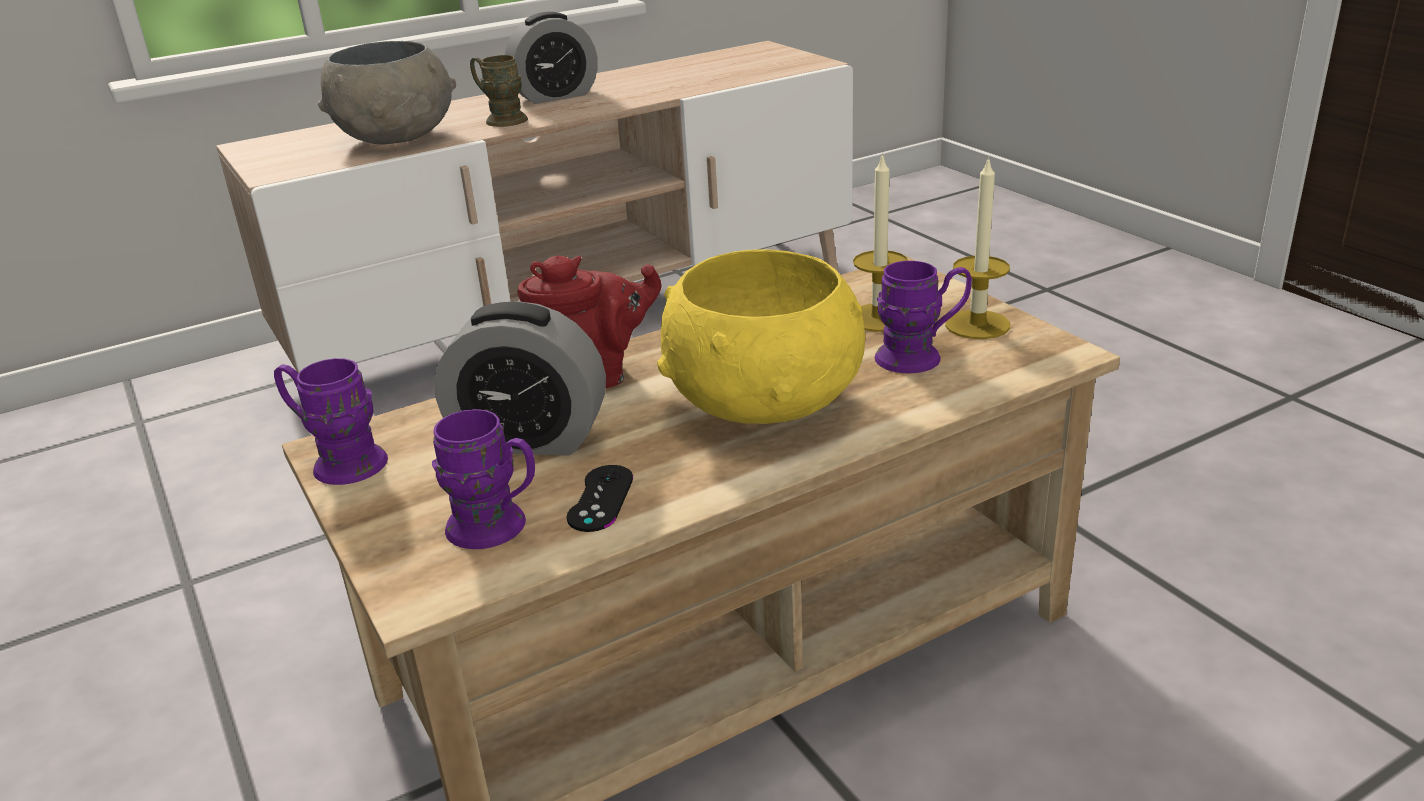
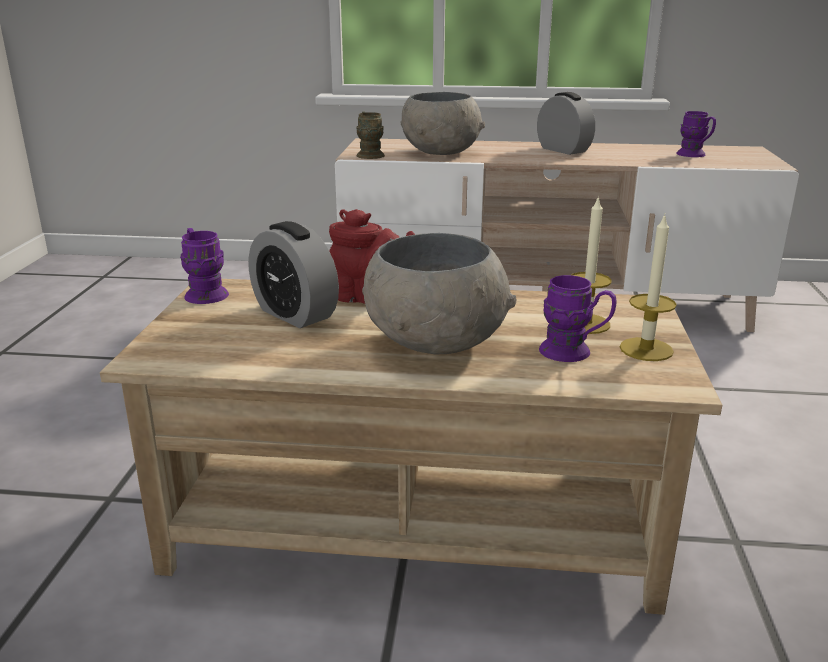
camera: 35 degrees right, 5 degrees down
purple mug [432,409,535,549] -> purple mug moved to [676,111,716,157]
brown mug [470,55,528,127] -> brown mug moved to [356,111,385,159]
alarm clock [505,12,598,104] -> alarm clock turned 135 degrees counterclockwise [537,92,595,155]
black game controller [567,465,633,532] -> none
yellow bowl [657,249,865,424] -> grey bowl [362,233,516,354]

